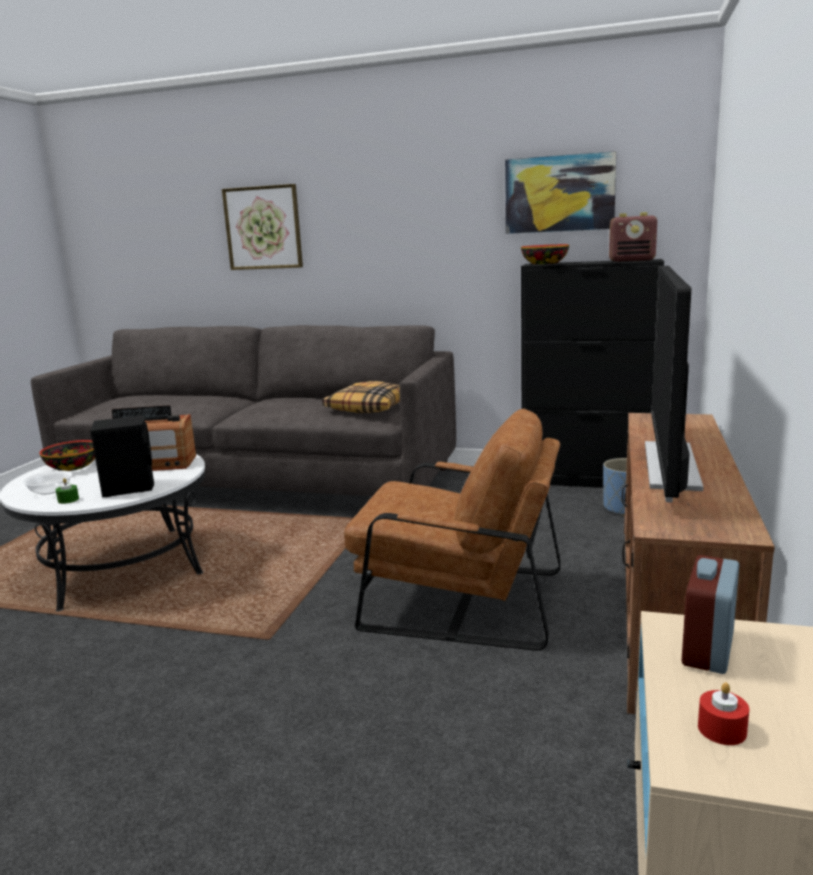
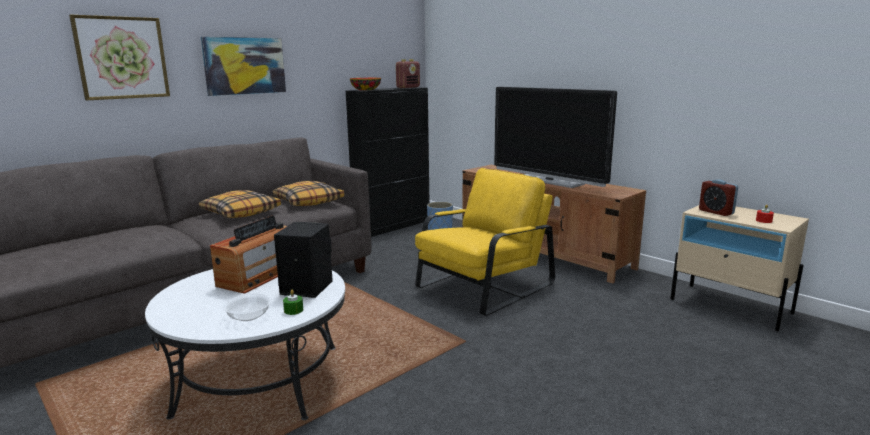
camera: 60 degrees left, 0 degrees up
bowl [39,440,95,471] -> none
brown armchair [344,409,561,651] -> yellow armchair [415,168,555,316]
picture [505,151,617,234] -> picture moved to [201,37,286,96]
none -> pillow [199,190,281,218]

